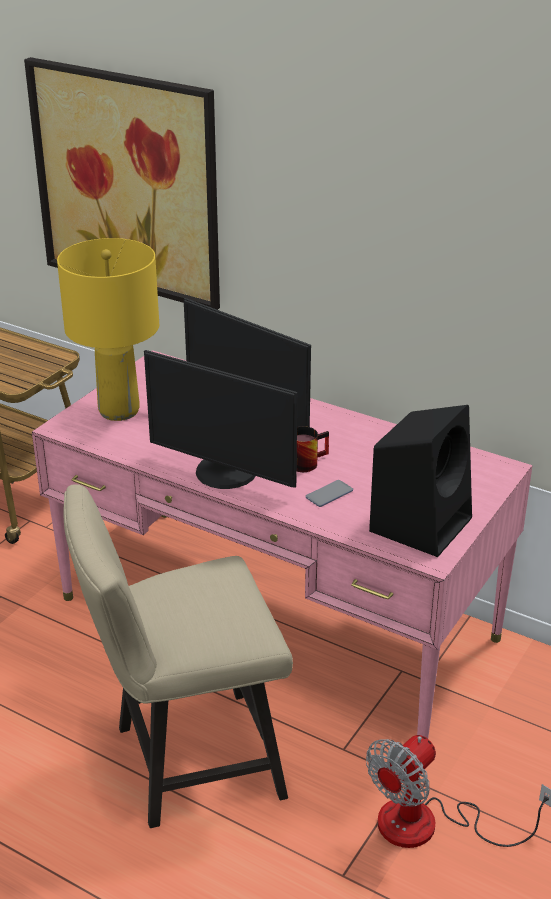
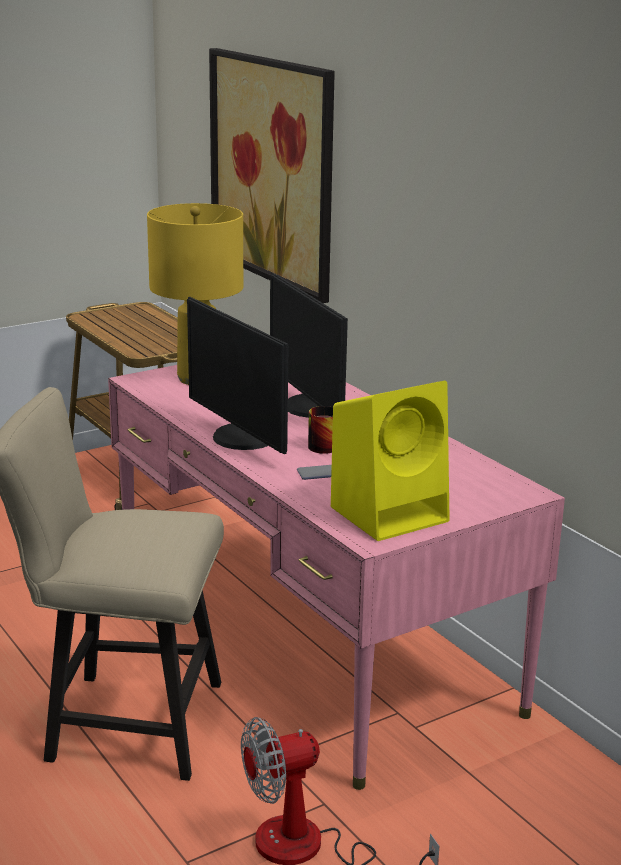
camera: 25 degrees right, 10 degrees down
black speaker [369,405,472,557] -> yellow speaker [331,381,450,541]

